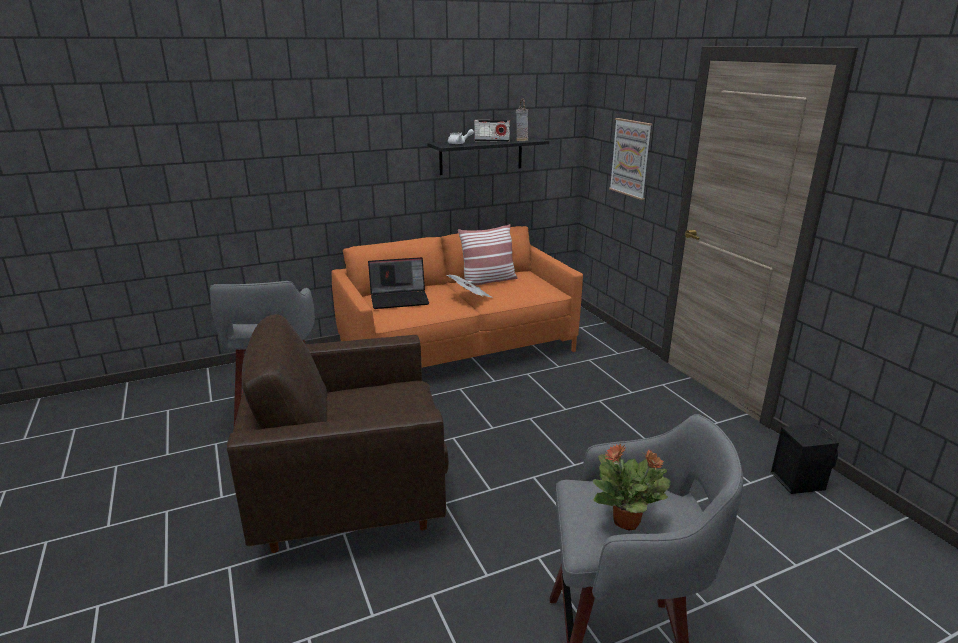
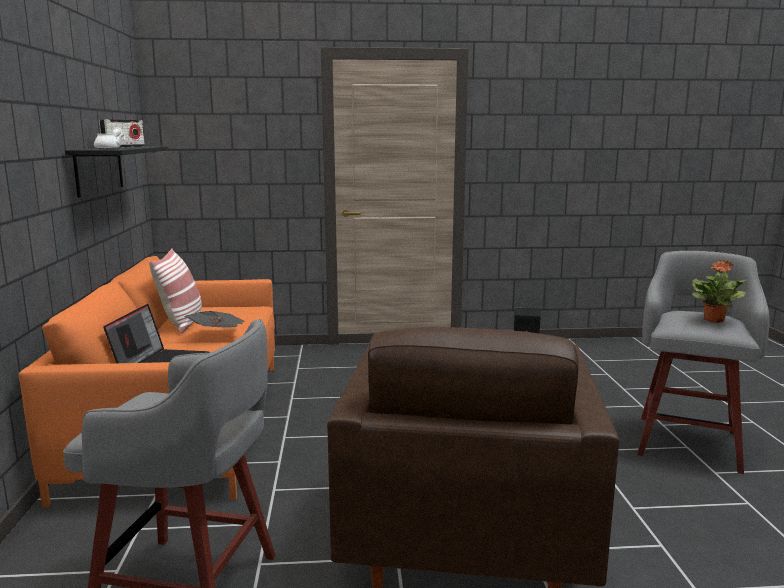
camera: 70 degrees left, 10 degrees down
vase [516,98,528,141] -> none
picture [609,118,652,200] -> none

